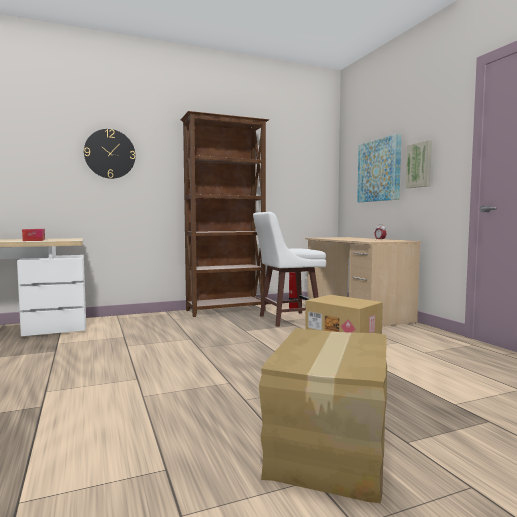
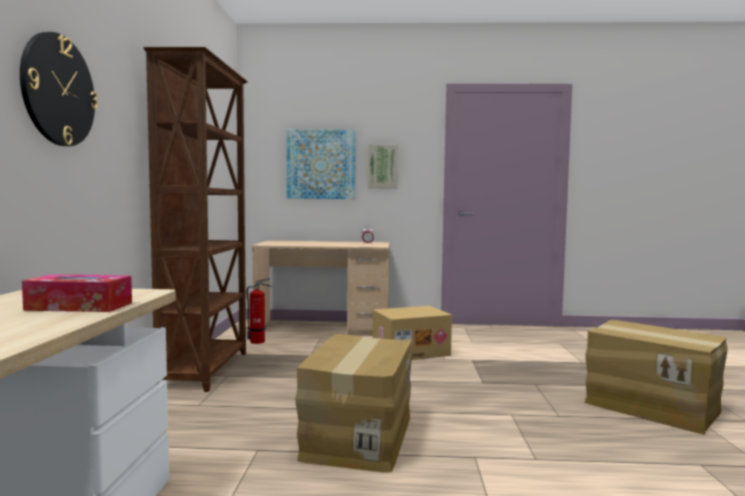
camera: 65 degrees left, 0 degrees up
white stool [253,212,326,327] -> none
none -> cardboard box [295,334,412,473]

